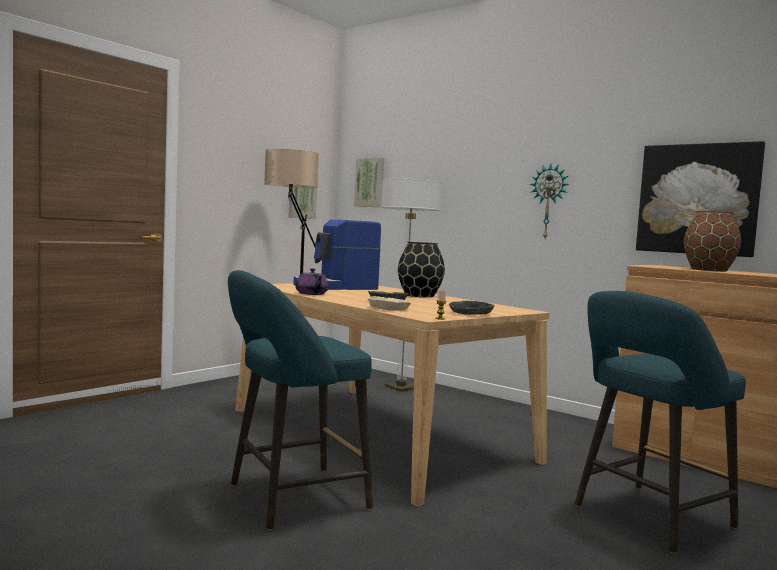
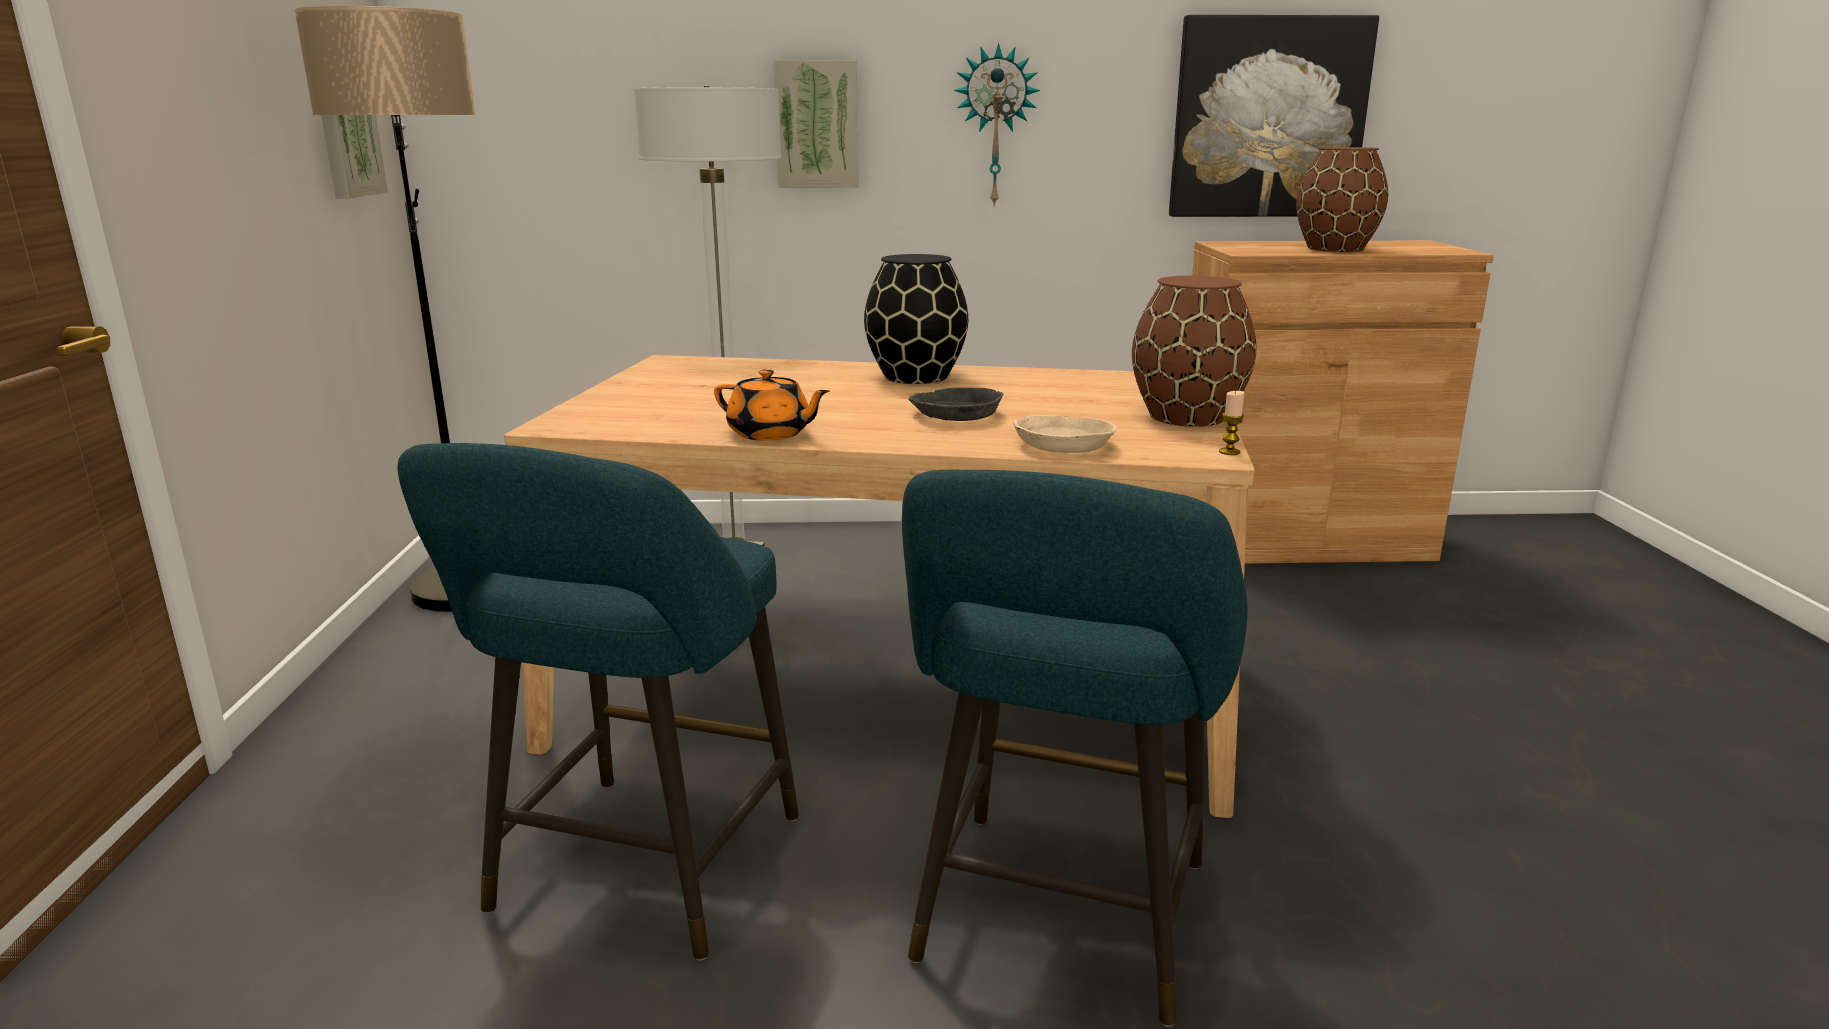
camera: 40 degrees left, 15 degrees up
coffee machine [293,220,381,290] -> none
purple teapot [295,268,329,295] -> orange teapot [714,369,829,441]
picture [354,157,384,207] -> picture moved to [774,60,859,188]
grey bowl [449,301,495,315] -> brown vase [1132,276,1256,427]
turquoise stool [575,291,746,554] -> turquoise stool moved to [397,443,799,961]

